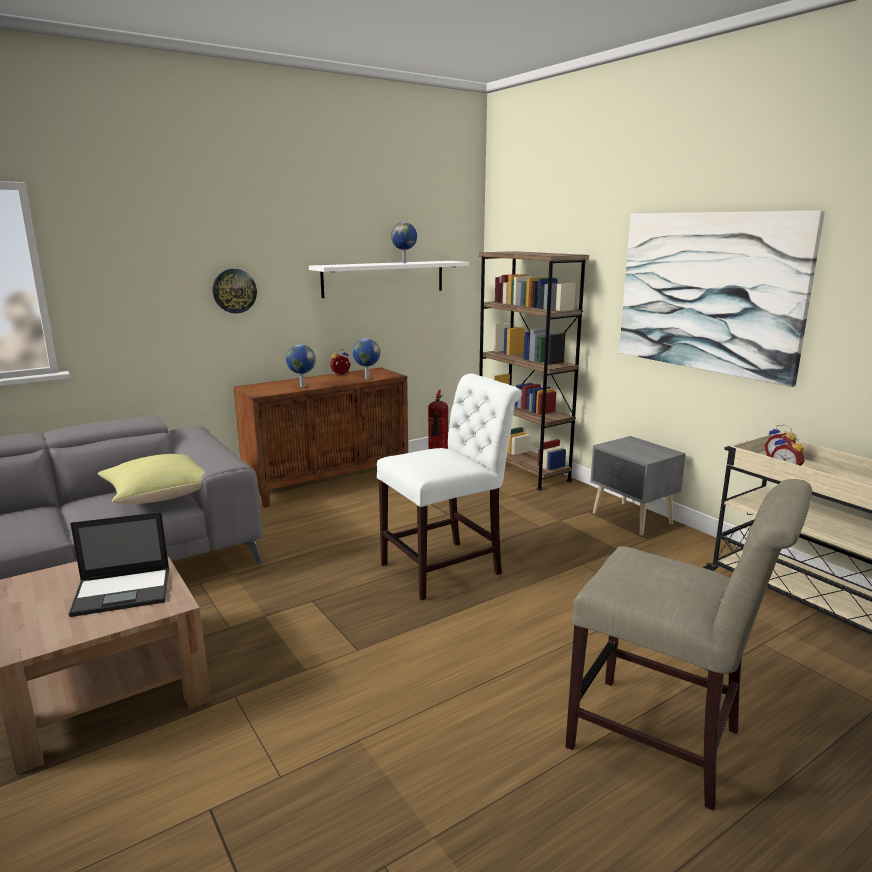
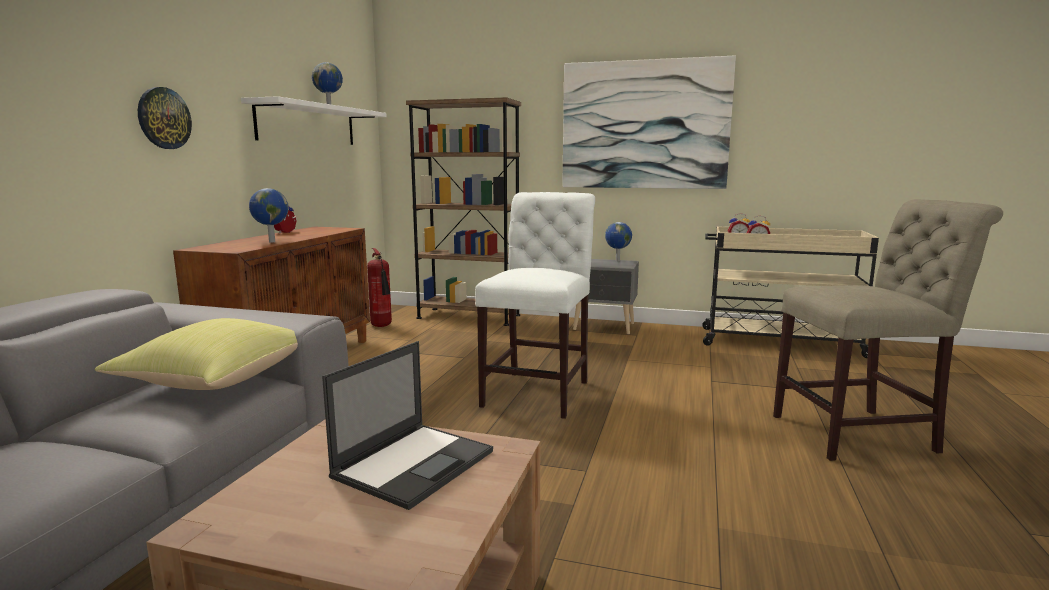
camera: 40 degrees left, 5 degrees down
globe [353,338,380,379] -> globe moved to [605,222,632,261]

